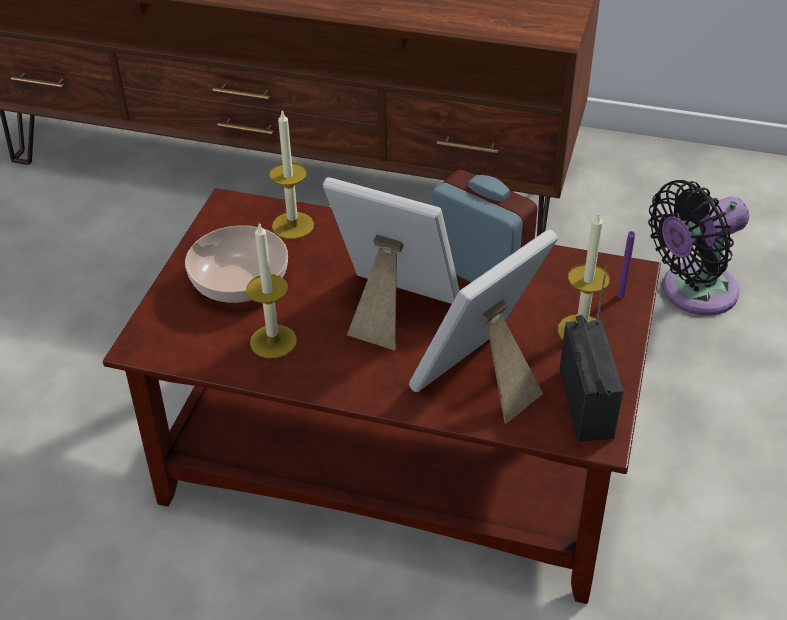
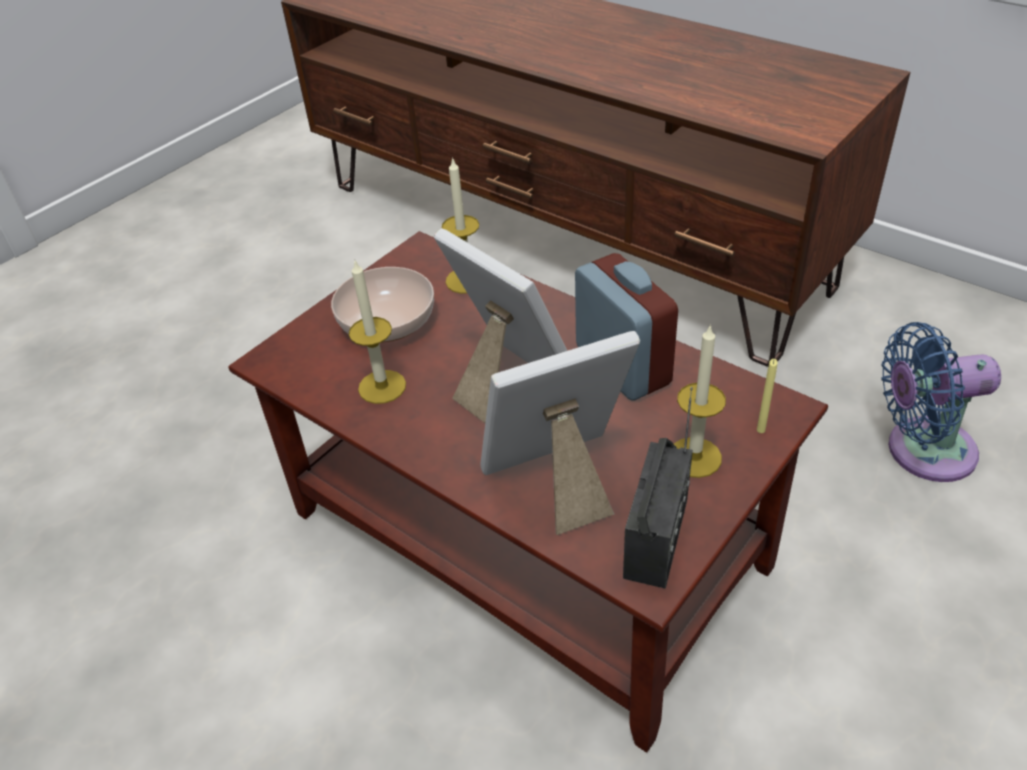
camera: 25 degrees right, 0 degrees up
purple candle [617,231,635,298] -> yellow candle [757,359,778,433]
black fan [648,180,749,316] -> blue fan [881,322,1001,482]

